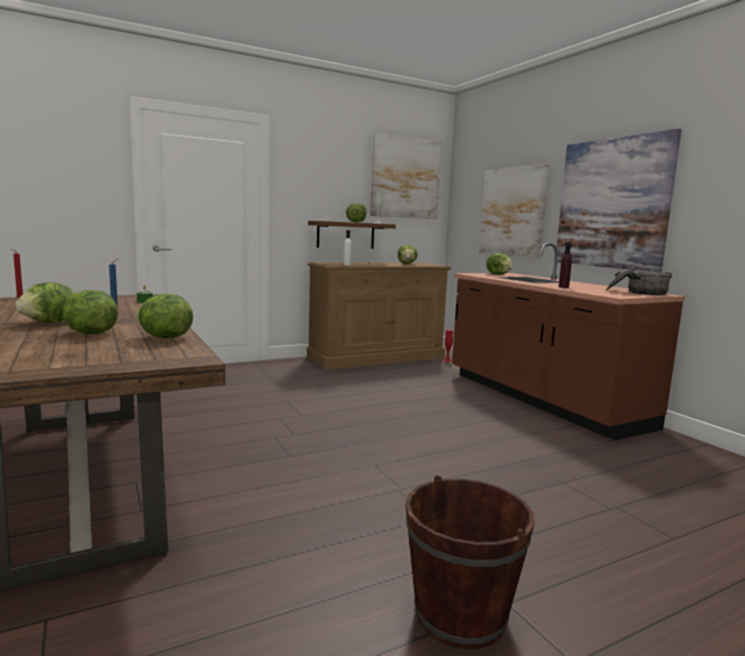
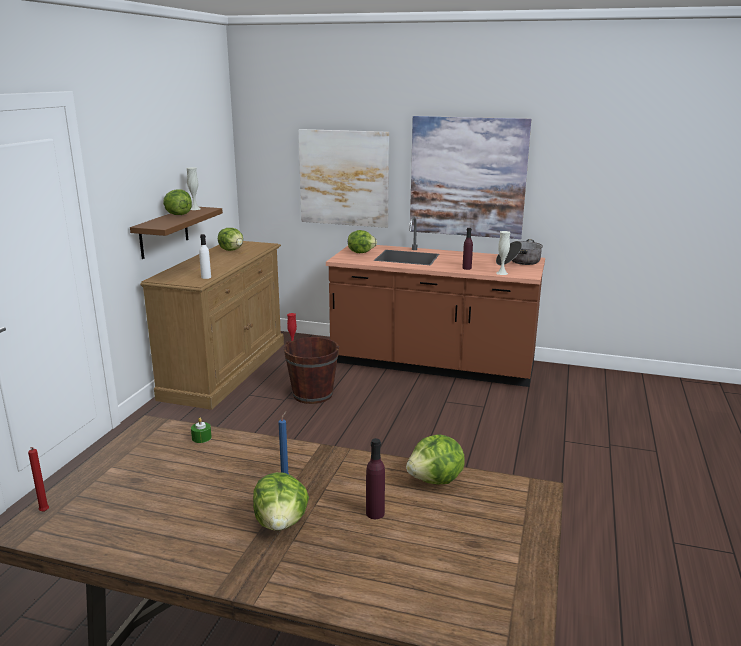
camera: 45 degrees left, 10 degrees up
lettuce [62,290,118,334] -> purple bottle [366,438,385,519]
picture [370,133,442,219] -> none
brown bucket [405,475,535,649] -> brown bucket moved to [284,337,339,404]
none -> white vase [496,231,511,275]

